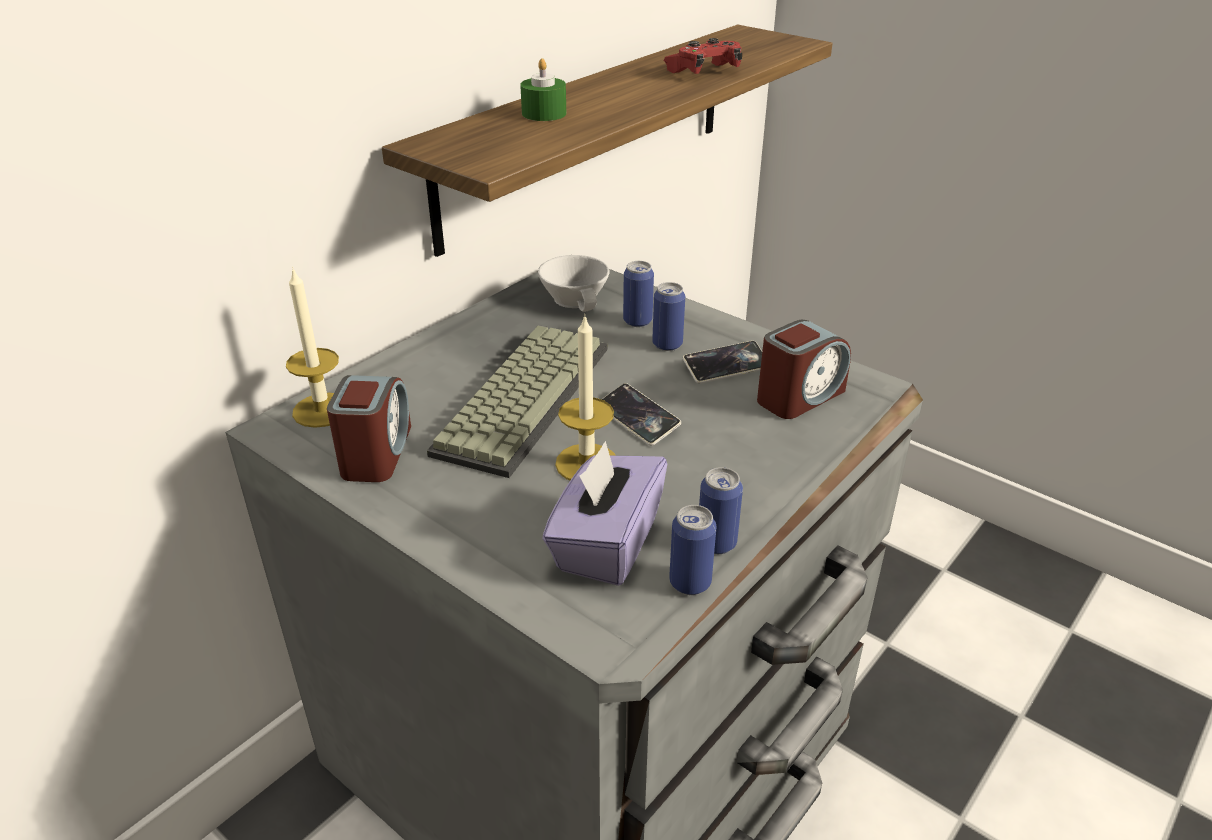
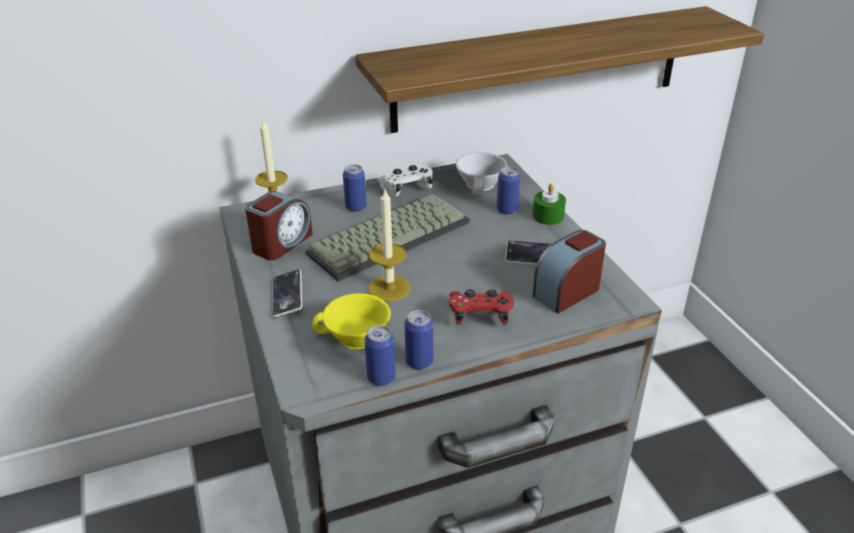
camera: 30 degrees right, 0 degrees up
green candle [520,58,566,121] -> green candle moved to [533,183,566,225]
purple tissue box [542,441,667,586] -> yellow cup [312,293,391,349]
phone [601,383,681,446] -> phone moved to [272,270,302,318]
can [652,282,685,351] -> can moved to [343,164,366,212]
red game controller [664,38,742,74] -> red game controller moved to [449,289,514,325]
alarm clock [757,320,851,419] -> alarm clock turned 150 degrees clockwise [533,230,606,314]
none -> white game controller [377,165,433,196]

